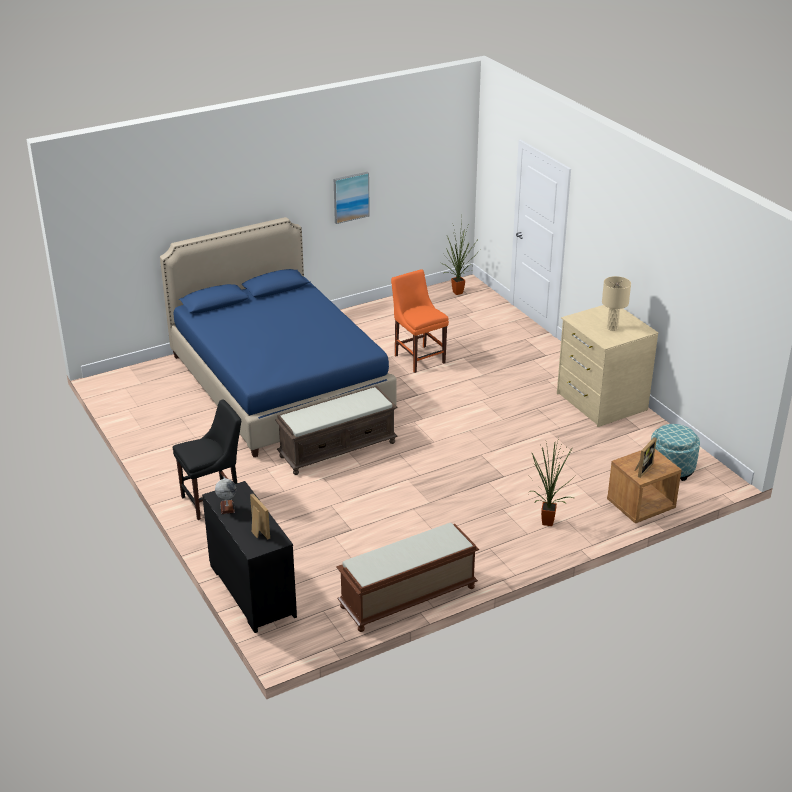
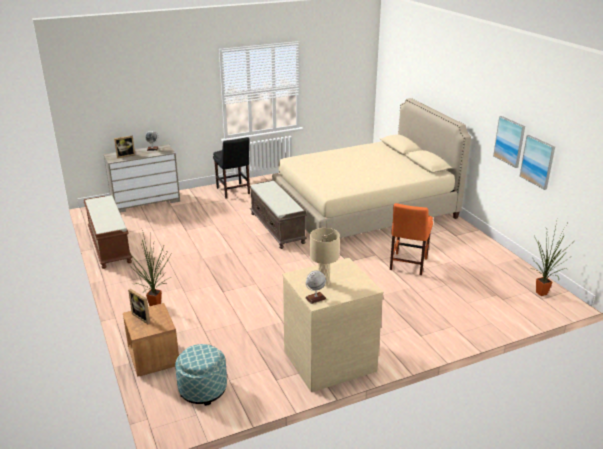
camera: 95 degrees right, 5 degrees down
blue bed [160,217,397,457] -> beige bed [272,98,471,238]
black dresser [202,481,297,633] -> beige dresser [104,144,180,213]
orange chair [391,269,449,373] -> orange chair turned 135 degrees clockwise [390,203,433,275]
none -> globe [305,271,327,304]
none -> picture [520,135,555,190]

